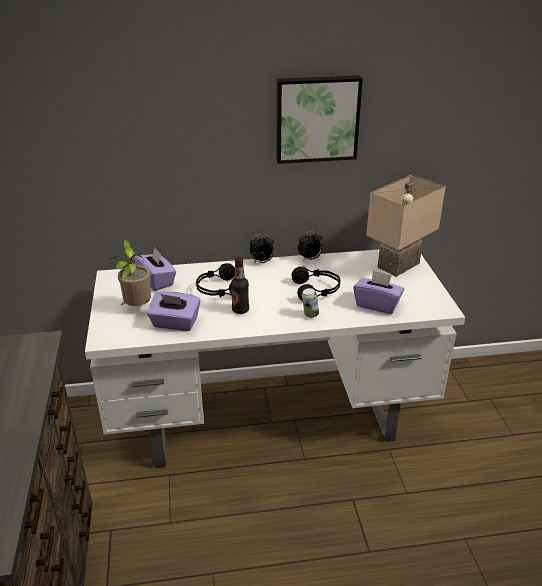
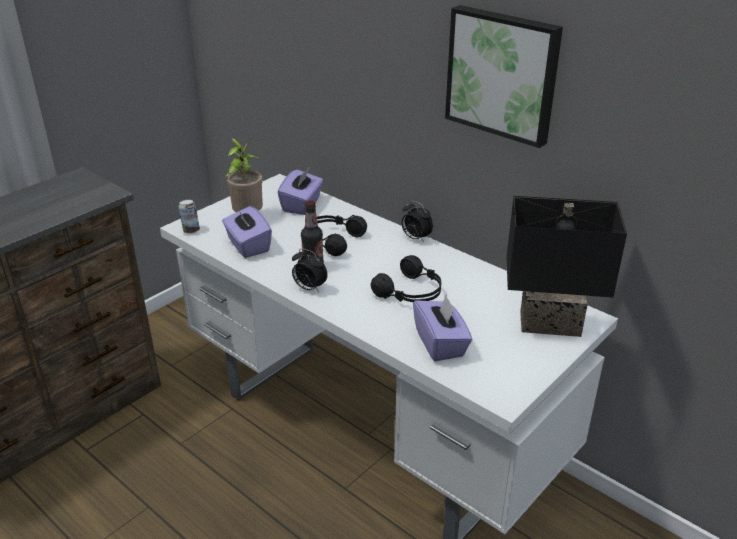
camera: 50 degrees right, 0 degrees up
alarm clock [298,231,322,261] -> alarm clock moved to [292,248,328,292]
can [302,288,319,318] -> can moved to [179,200,200,234]
beige table lamp [366,174,446,277] -> black table lamp [506,196,627,337]

